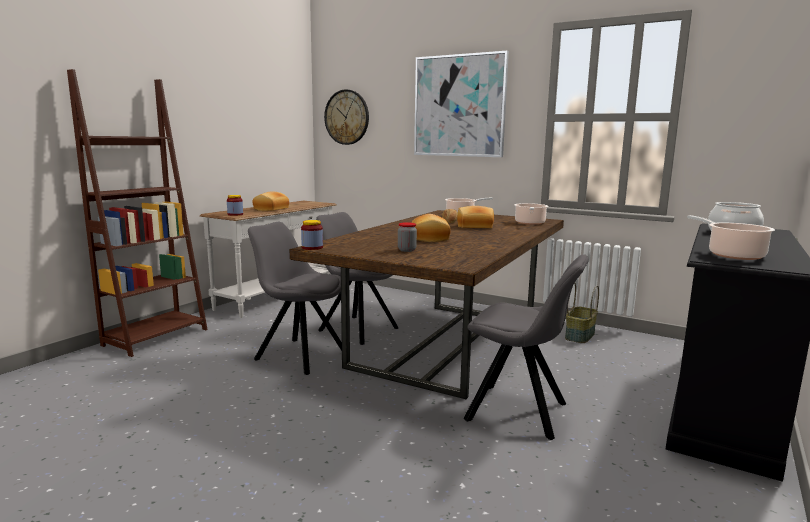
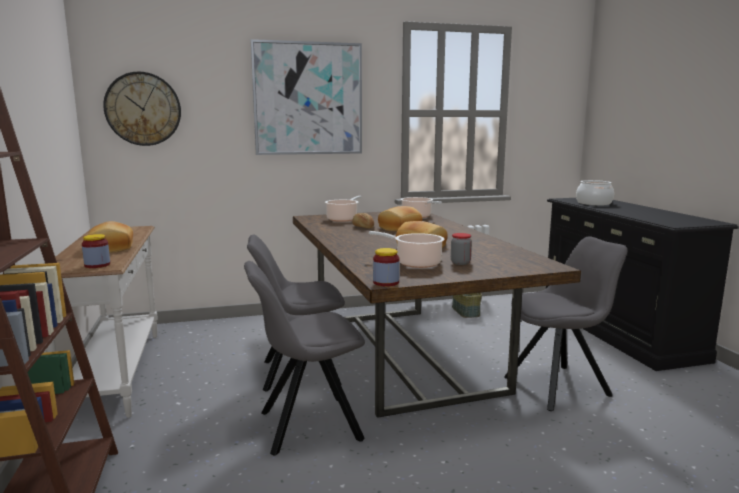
camera: 45 degrees left, 0 degrees up
cooking pot [687,215,775,260] -> cooking pot moved to [369,231,445,268]

